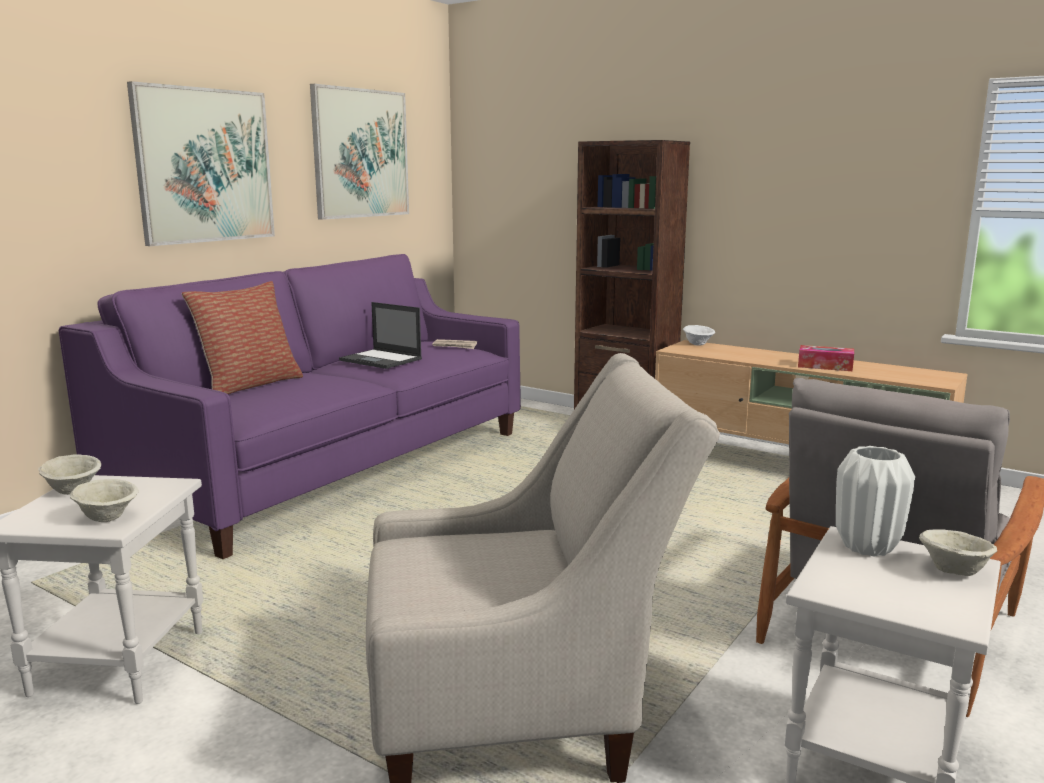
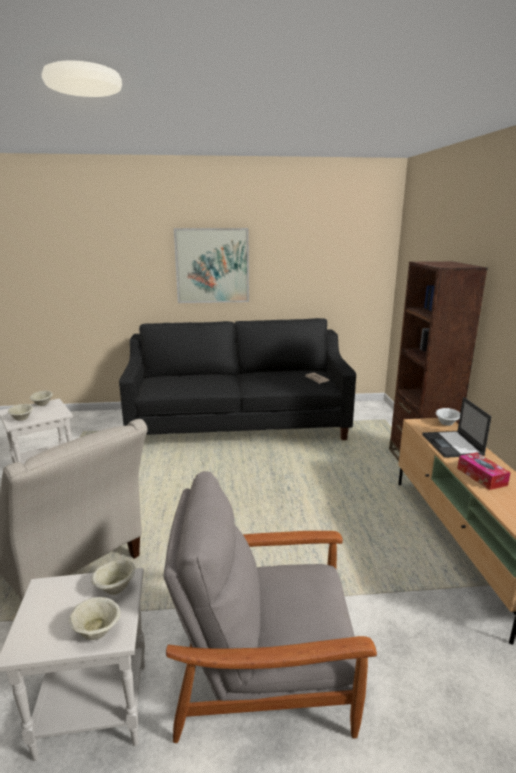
camera: 50 degrees right, 5 degrees up
purple sofa [59,254,521,559] -> black sofa [119,318,356,440]
pillow [182,281,303,394] -> none
picture [310,84,409,220] -> none
laptop [339,302,422,369] -> laptop moved to [422,397,492,458]
white vase [836,446,915,556] -> beige bowl [91,559,136,595]

